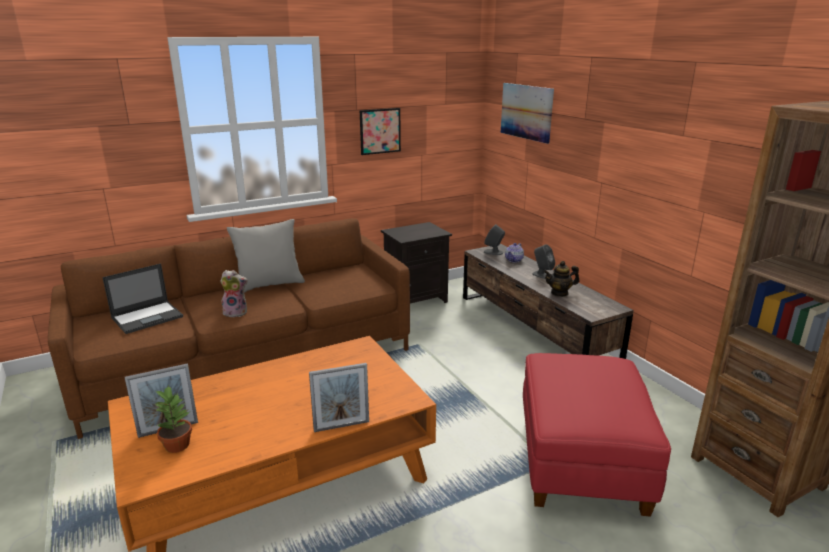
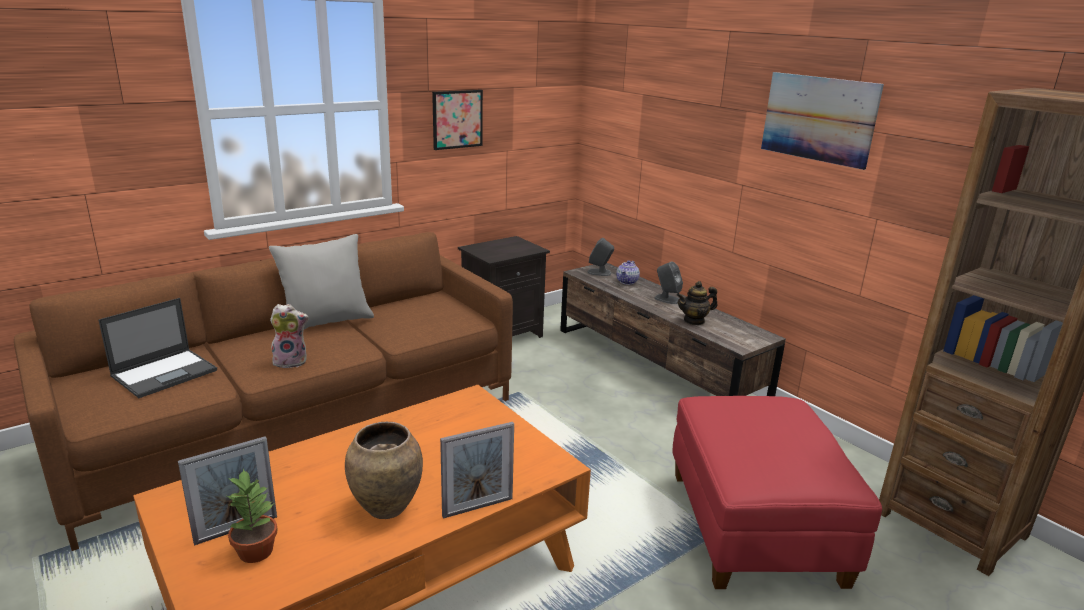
camera: 10 degrees left, 0 degrees up
picture [501,83,554,144] -> picture moved to [761,72,884,170]
none -> brown vase [345,422,423,519]

